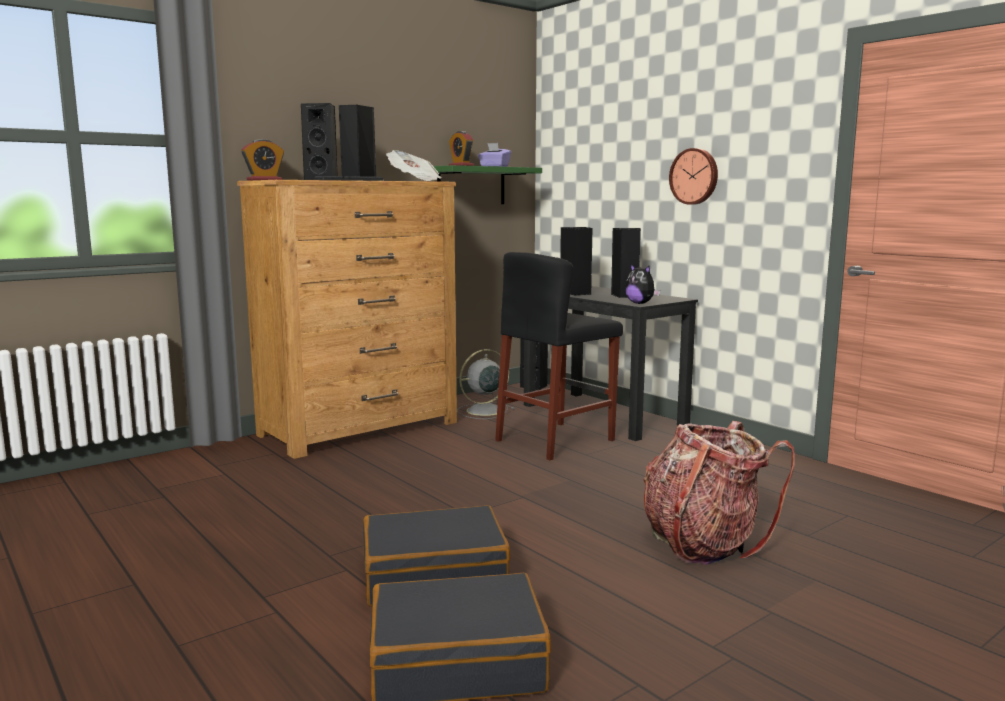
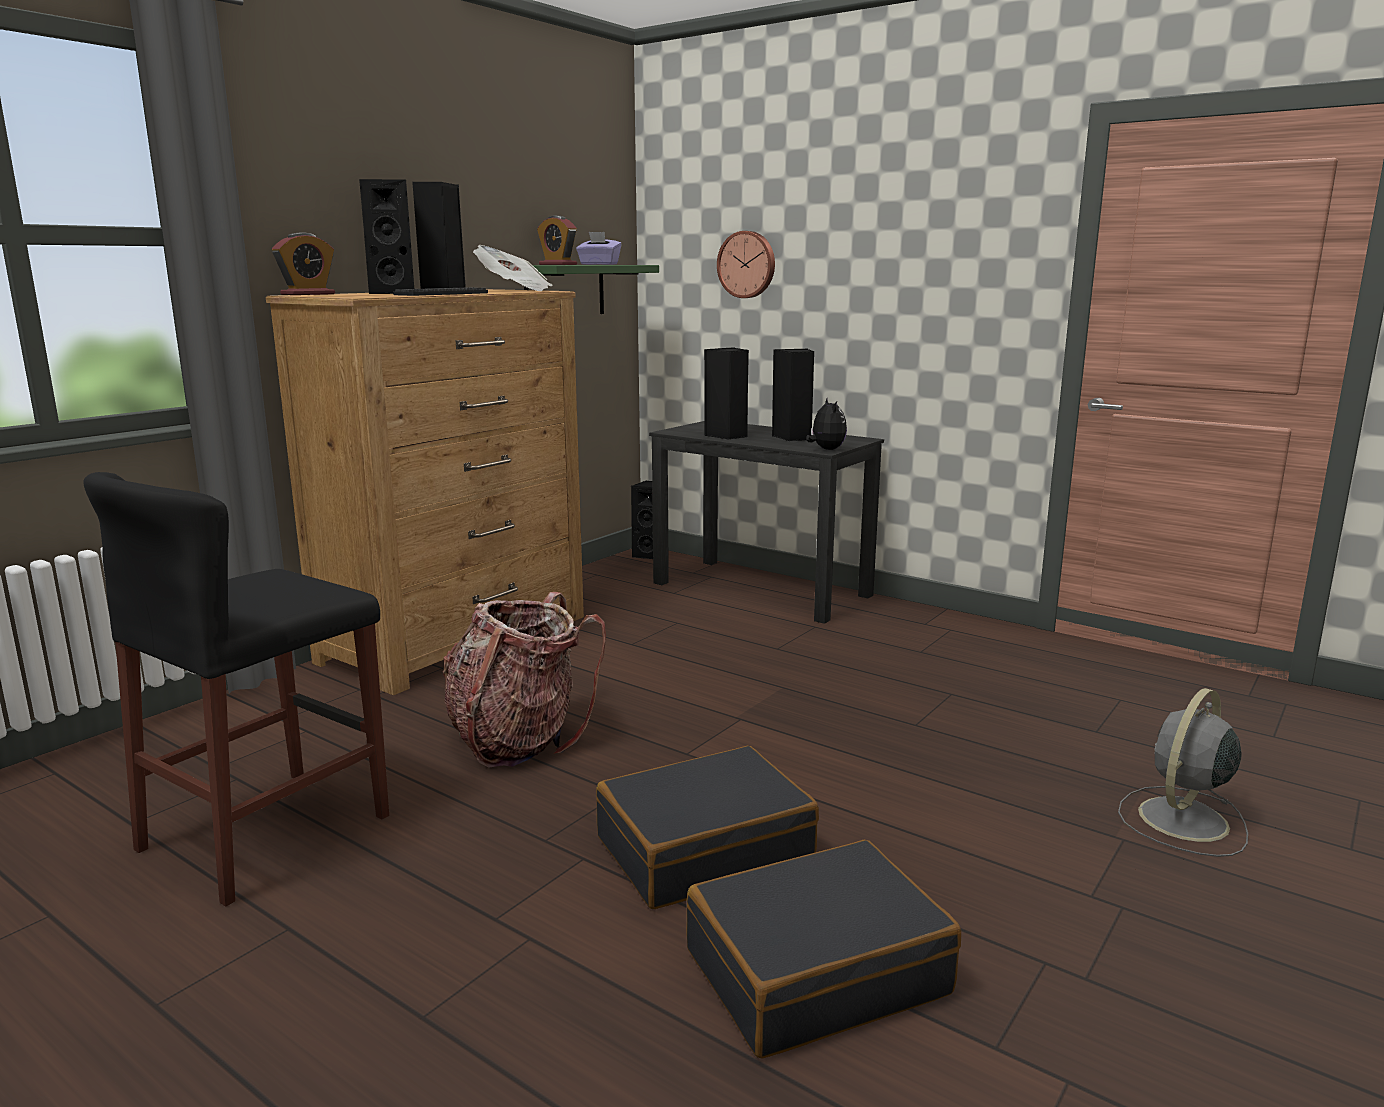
camera: 15 degrees left, 5 degrees up
grey fan [457,349,515,419] -> grey fan moved to [1118,688,1248,857]
black stool [495,252,623,460] -> black stool moved to [84,472,389,907]
plush toy [625,264,660,304] -> plush toy turned 135 degrees counterclockwise [806,399,847,450]
backpack [643,421,795,565] -> backpack moved to [443,592,606,768]
wall clock [669,148,718,205] -> wall clock moved to [717,231,775,298]

